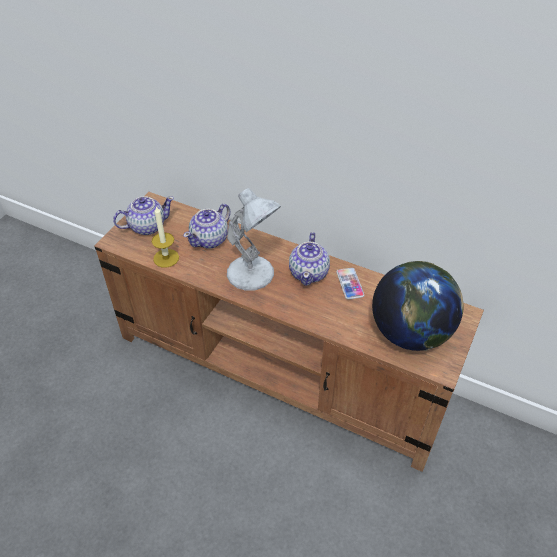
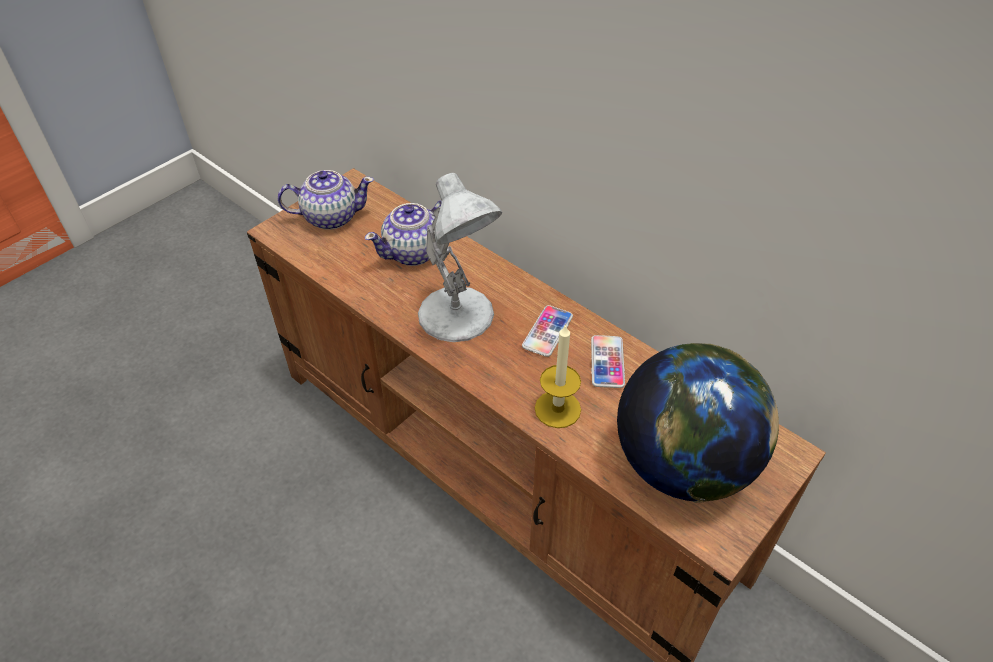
camera: 15 degrees right, 0 degrees up
candle [152,206,179,267] -> candle moved to [535,324,581,428]
teapot [289,232,330,286] -> phone [522,305,573,357]

